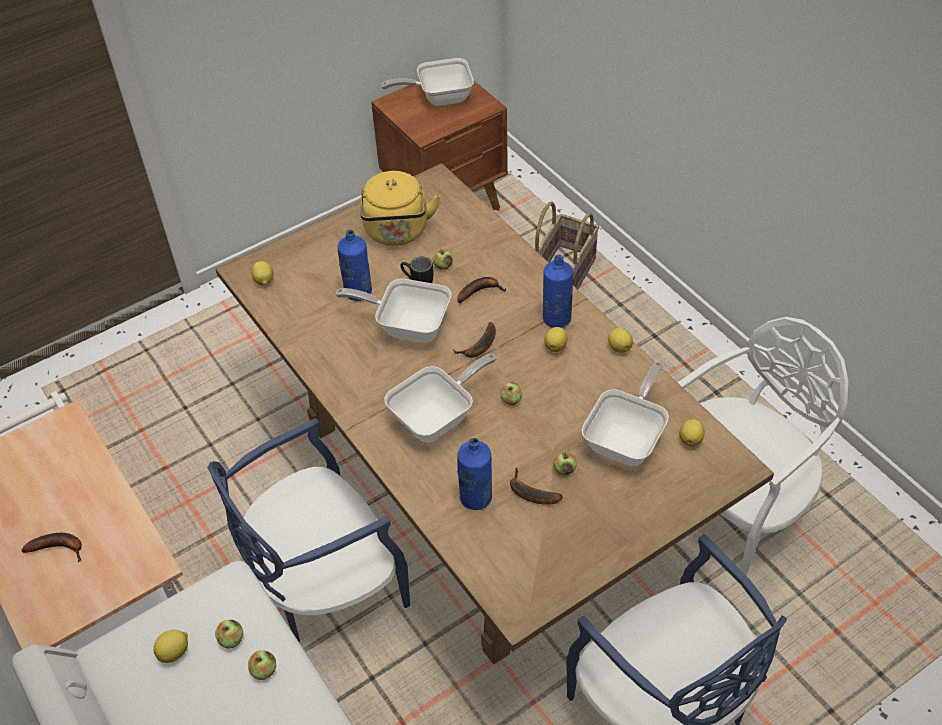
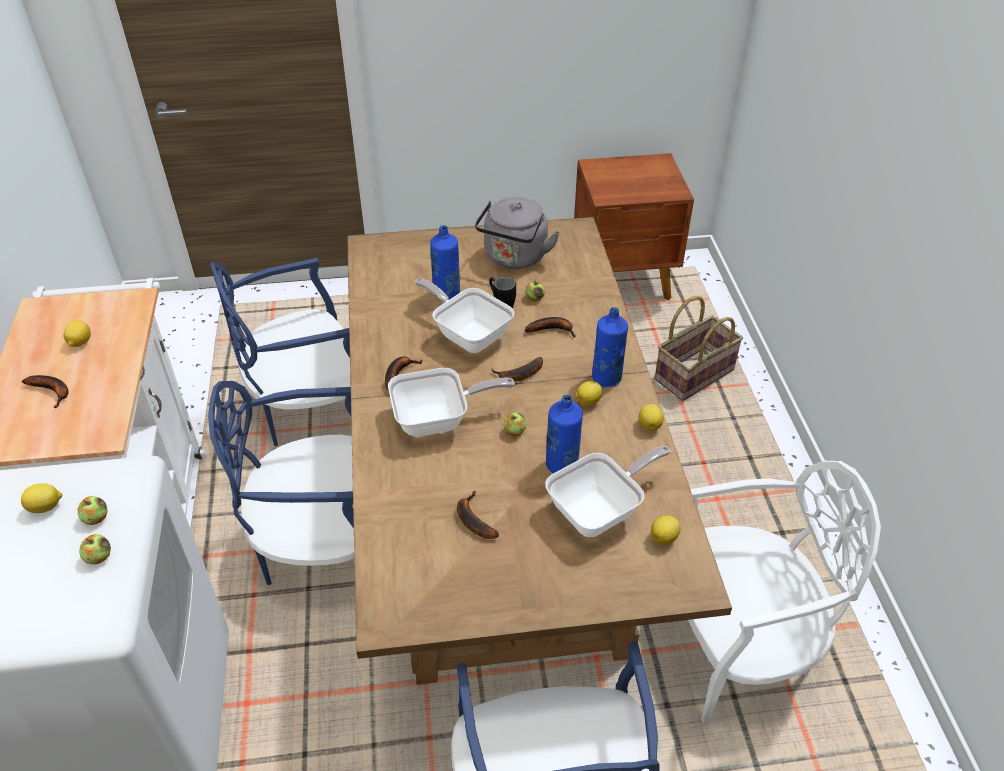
camera: 25 degrees right, 5 degrees down
lemon [251,261,274,286] -> lemon moved to [64,320,91,347]
yellow kettle [360,171,441,246] -> grey kettle [475,197,560,269]
frying pan [381,58,474,106] -> none
blue bottle [457,438,492,510] -> blue bottle moved to [546,395,583,473]
apple [553,452,577,476] -> none
none -> blue chair [211,258,351,446]
none -> banana [385,356,423,392]

